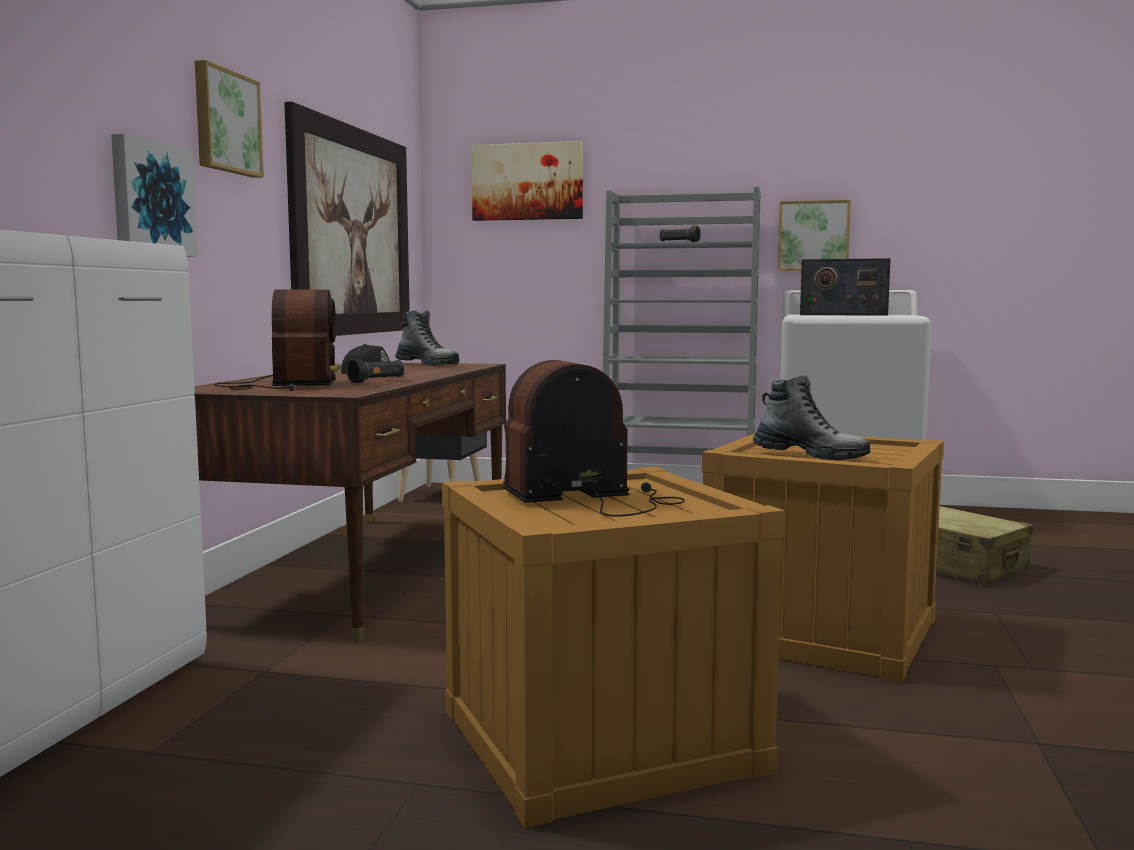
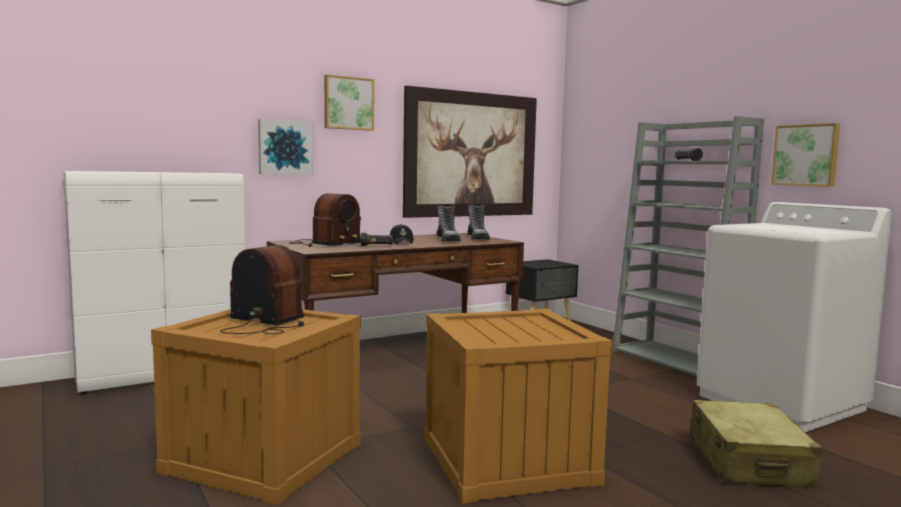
camera: 45 degrees right, 0 degrees up
picture [471,141,583,221] -> none
boot [753,375,870,461] -> boot moved to [437,205,461,241]
radio [800,258,891,316] -> none

